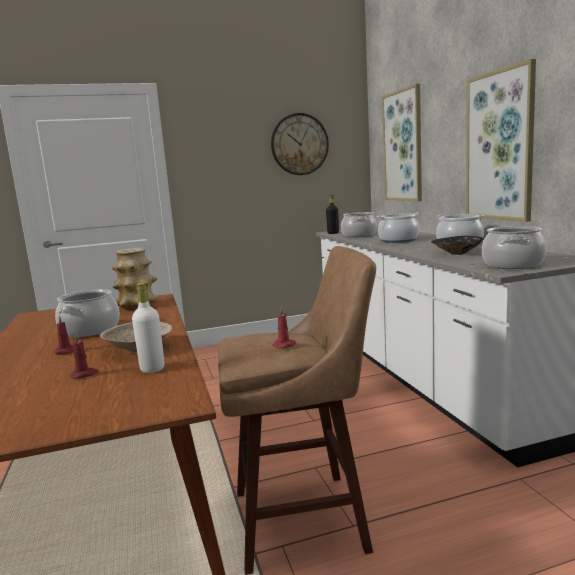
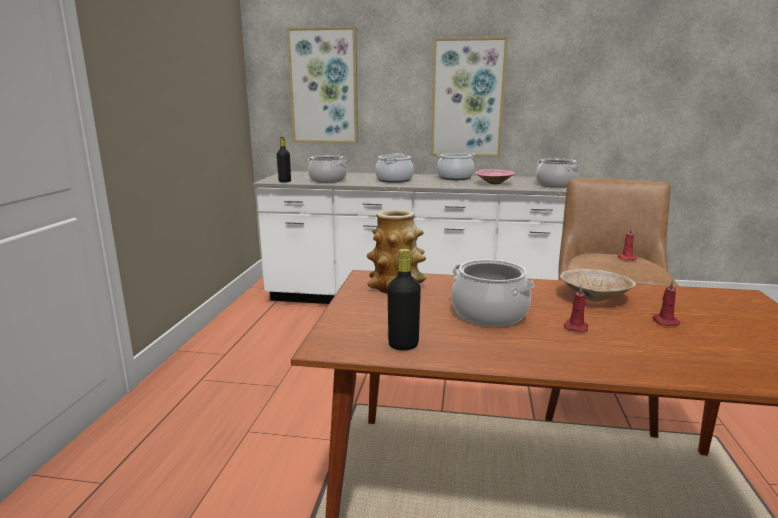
camera: 65 degrees left, 5 degrees up
white bottle [132,283,165,373] -> none
wall clock [271,113,329,175] -> none
black bowl [431,236,484,255] -> pink bowl [475,169,515,184]
none -> black bottle [387,249,421,350]

